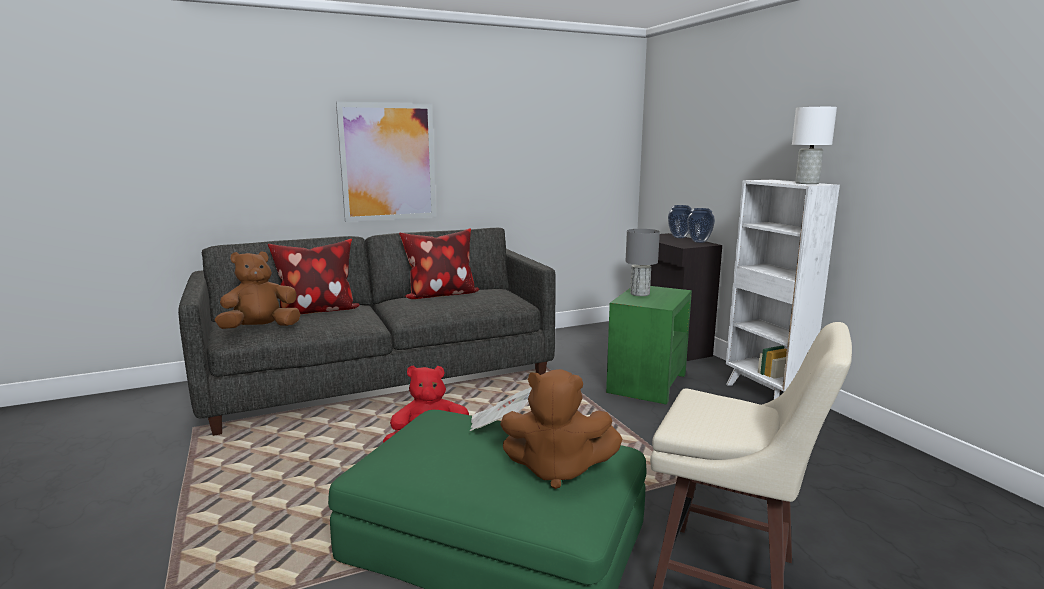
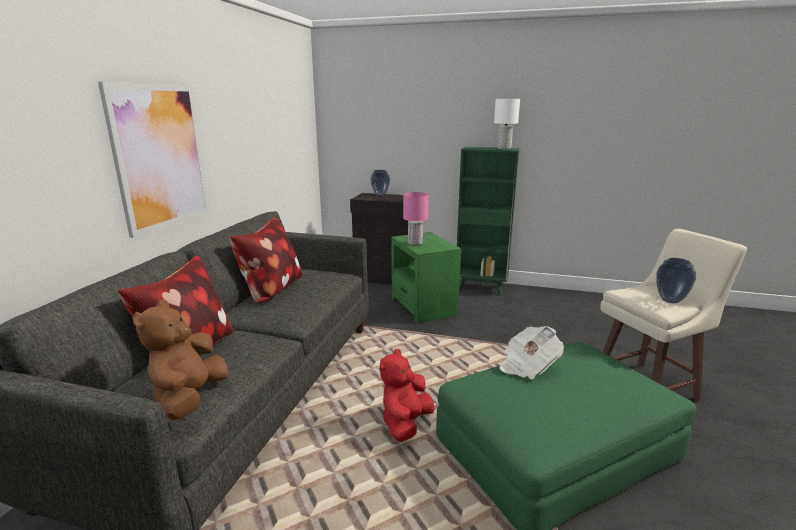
camera: 50 degrees left, 5 degrees up
brown plush toy [500,369,622,489] -> none
grey table lamp [626,229,660,296] -> pink table lamp [403,192,429,245]
vase [687,208,715,243] -> vase moved to [656,258,696,303]
white bookcase [726,180,840,400] -> green bookcase [457,147,519,295]

